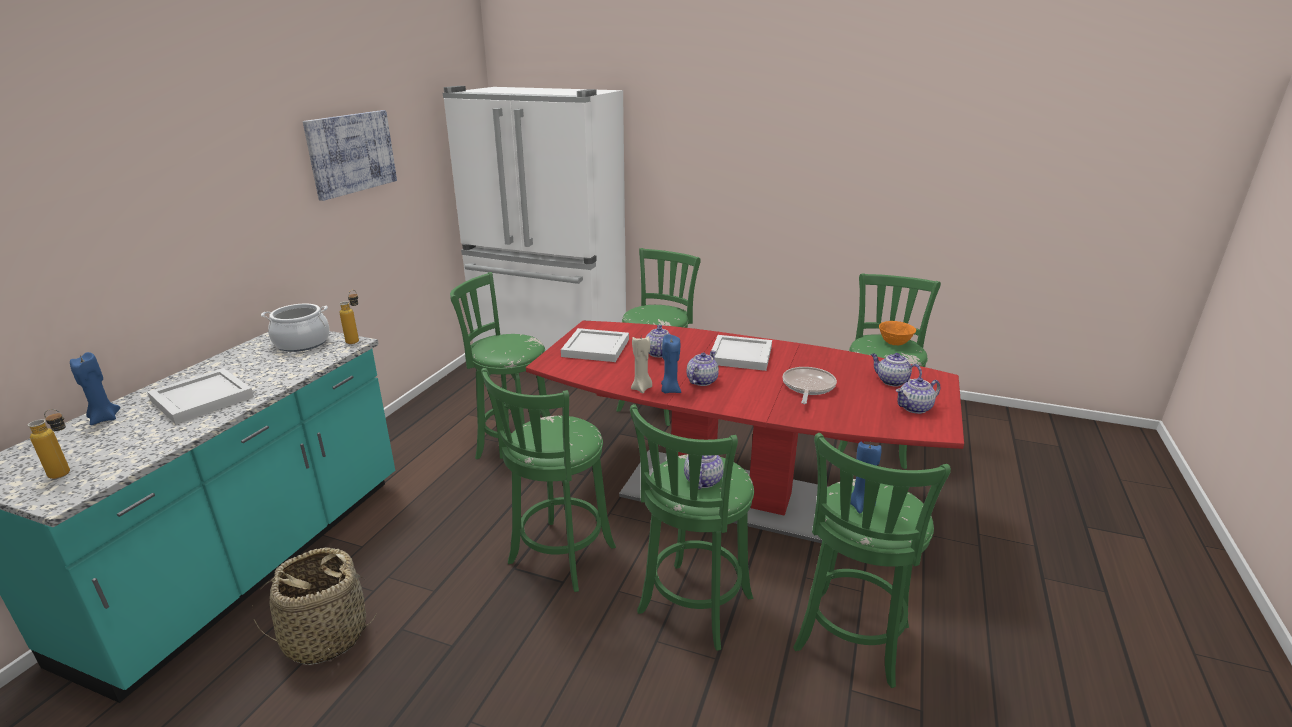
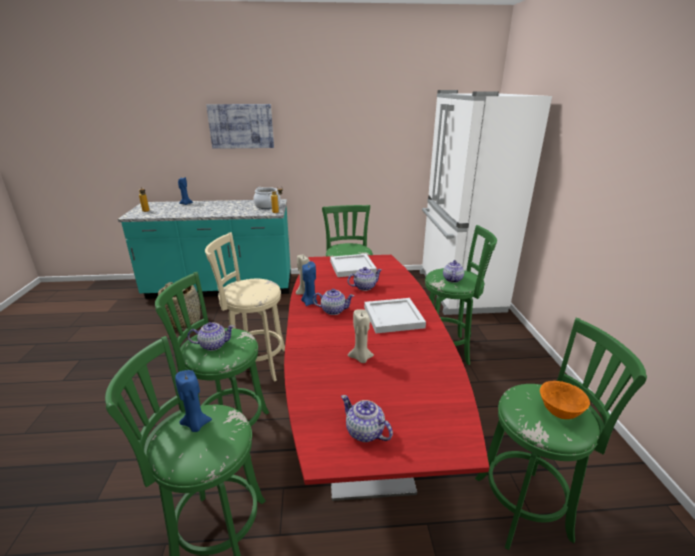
camera: 65 degrees right, 0 degrees up
white tray [147,368,254,424] -> none
picture [303,110,397,201] -> picture moved to [206,104,274,149]
green stool [481,368,616,592] -> beige stool [205,232,285,382]
frying pan [783,367,837,404] -> beige candle [348,309,374,363]
teapot [871,353,922,387] -> teapot moved to [443,260,464,283]

